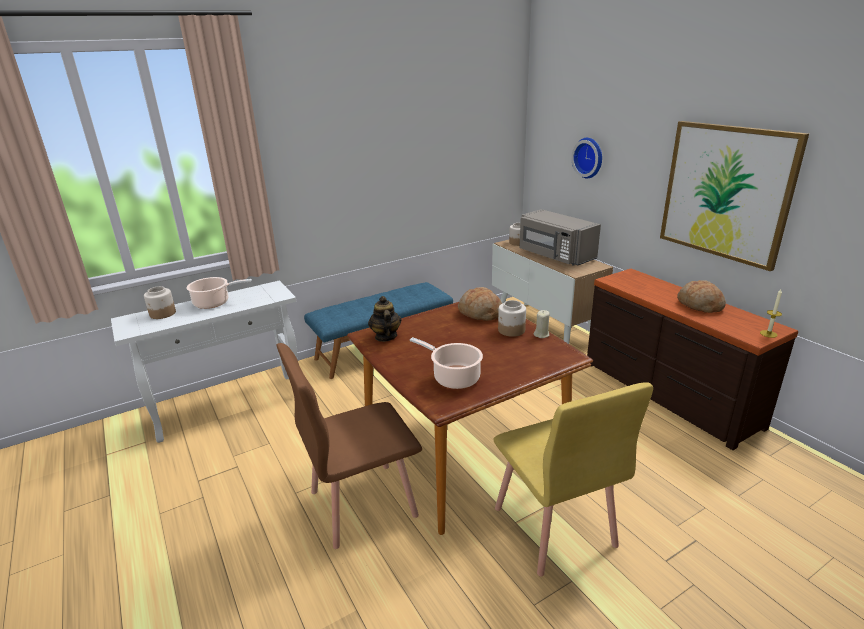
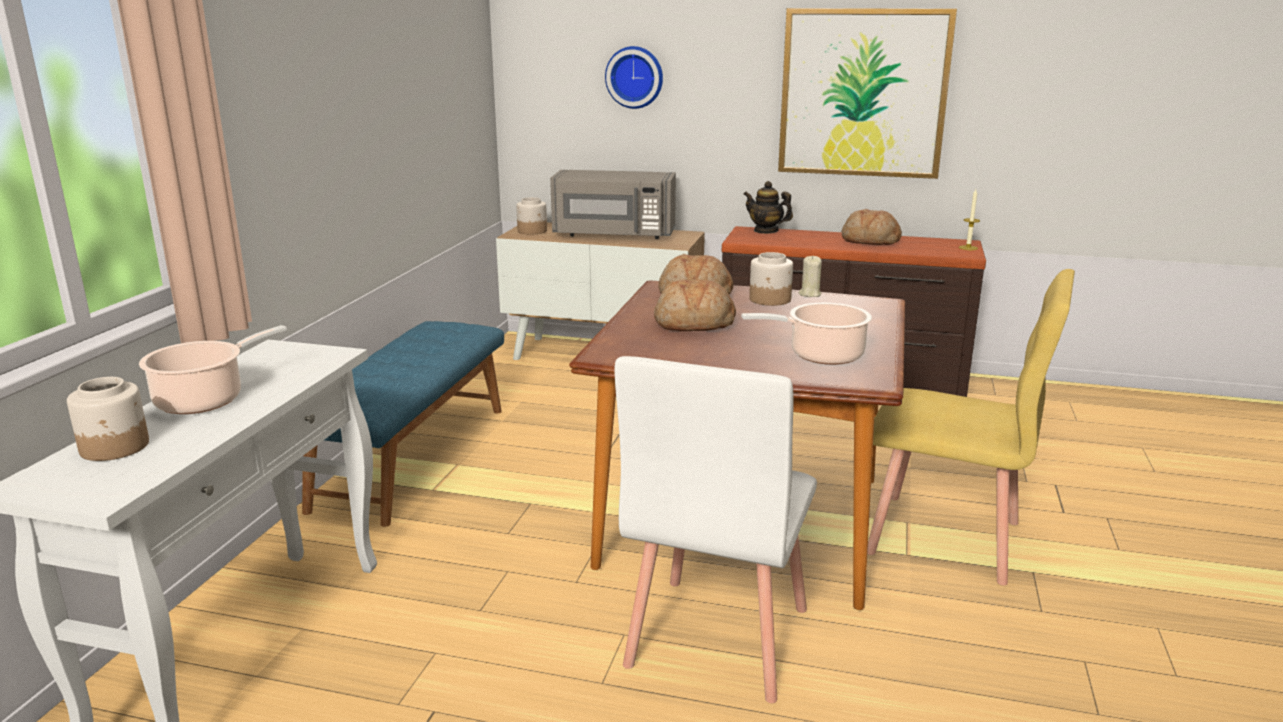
camera: 45 degrees left, 5 degrees down
brown chair [277,343,422,549] -> white chair [614,356,817,703]
teapot [368,296,402,342] -> teapot moved to [744,181,793,234]
none -> bread [654,279,736,331]

